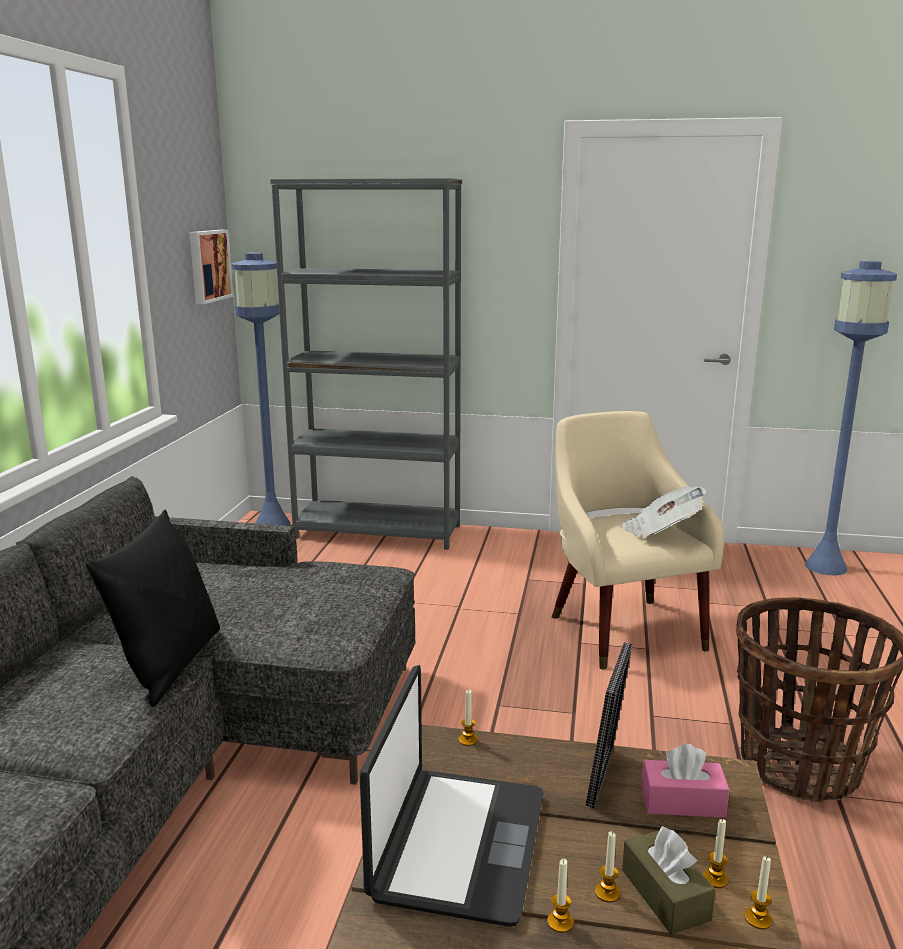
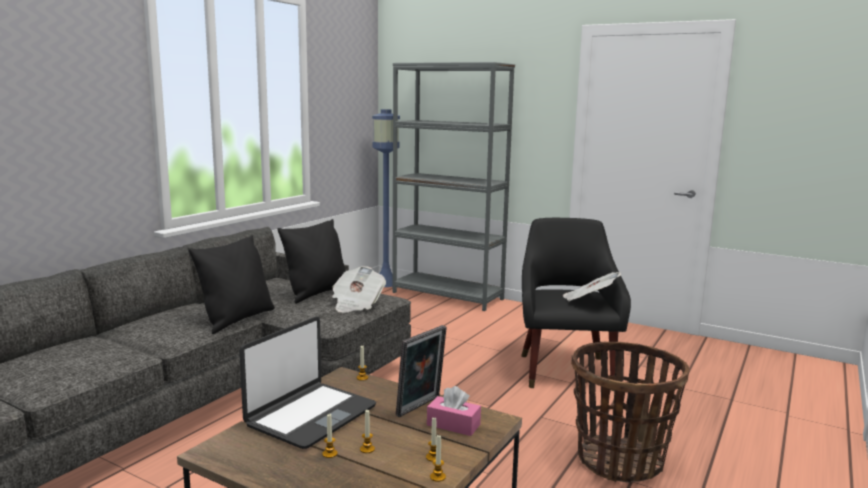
camera: 20 degrees right, 5 degrees down
picture [189,230,233,304] -> none
beige armchair [552,411,724,669] -> black armchair [521,218,631,391]
brown tissue box [622,826,715,935] -> none
blue floor lamp [805,261,897,575] -> none
none -> black pillow [277,219,346,304]
none -> newspaper [332,266,386,313]

